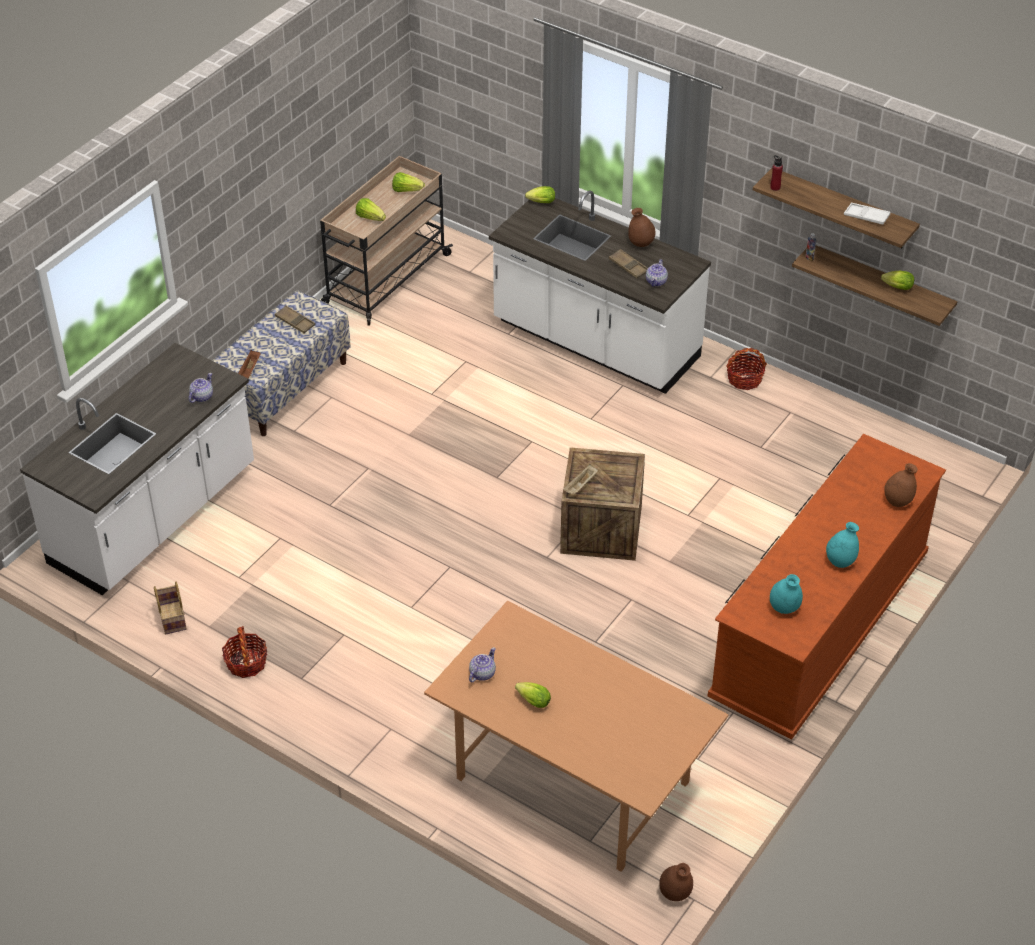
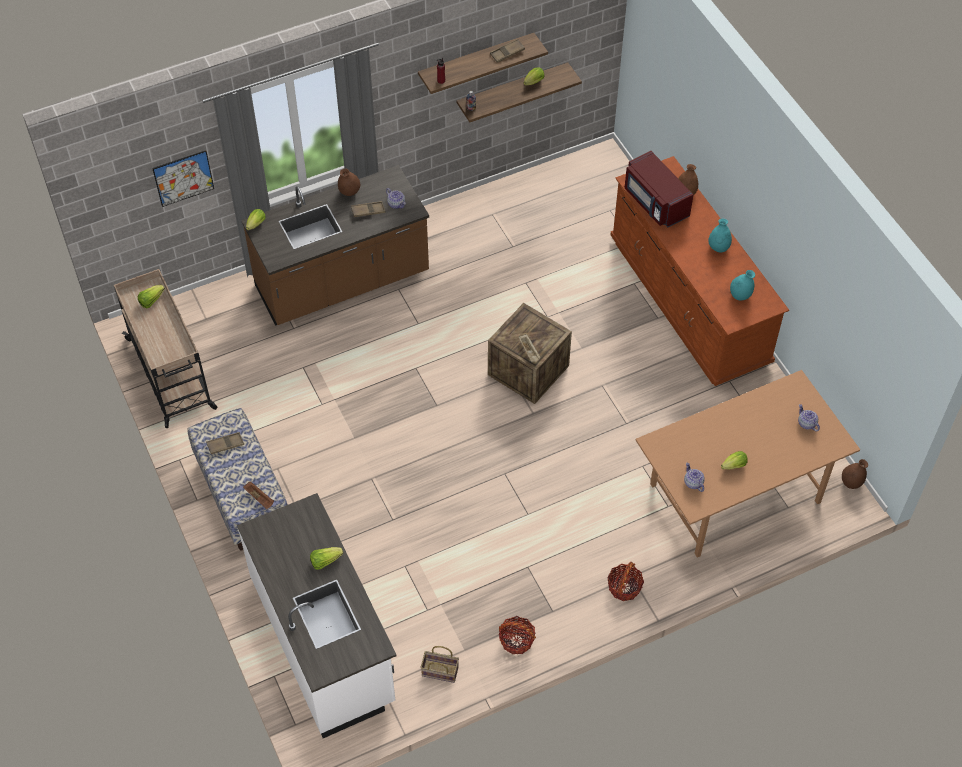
camera: 60 degrees left, 10 degrees up
teapot [189,373,213,403] -> teapot moved to [798,404,820,432]
lettuce [356,198,386,221] -> lettuce moved to [310,547,343,570]
white counter [489,190,711,394] -> brown counter [241,165,429,326]
basket [726,348,767,390] -> basket moved to [607,562,644,601]
white tray [844,203,890,224] -> brown tray [490,39,525,63]
none -> picture [152,150,214,207]
none -> red microwave [625,151,693,227]

